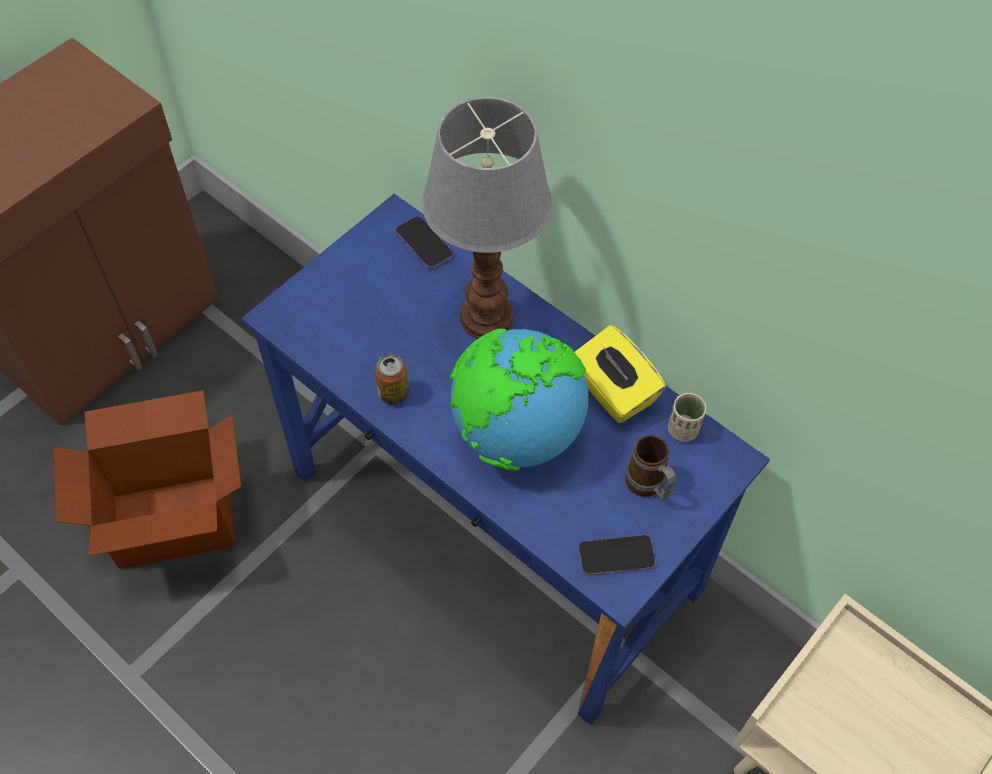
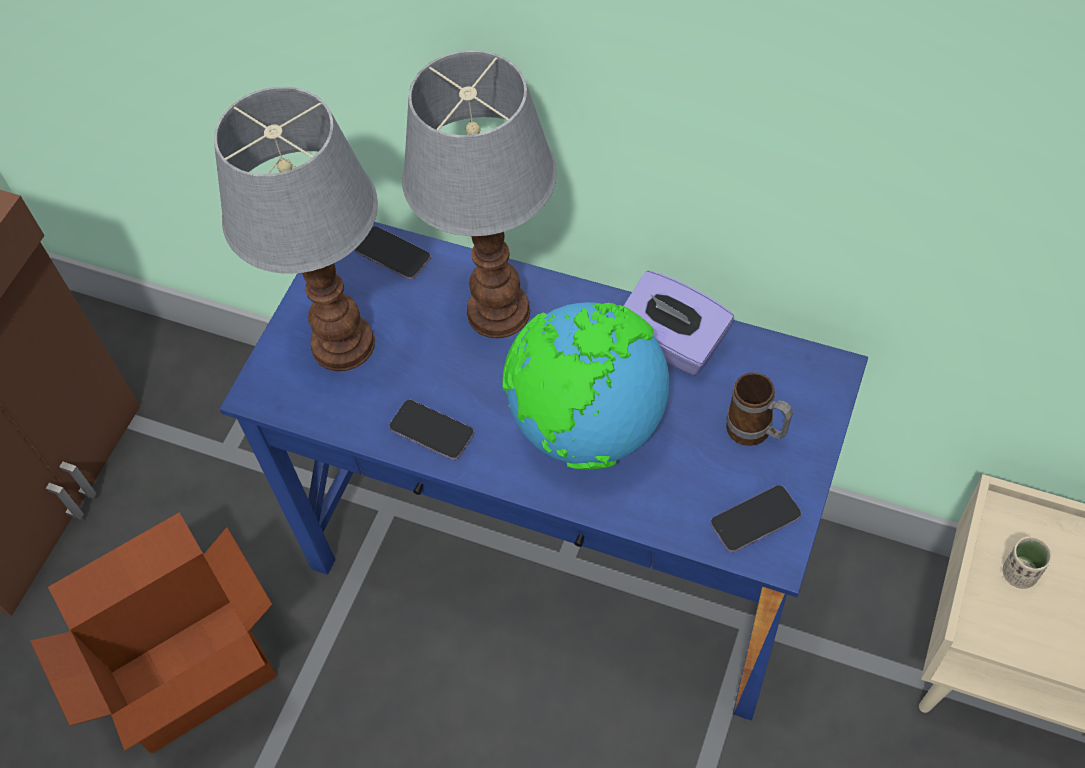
camera: 15 degrees left, 0 degrees up
can [375,354,409,405] -> phone [389,400,474,460]
yellow tissue box [574,325,666,423] -> purple tissue box [624,271,734,376]
beige cup [668,393,707,442] -> beige cup moved to [1003,536,1052,589]
none -> table lamp [214,87,378,371]

